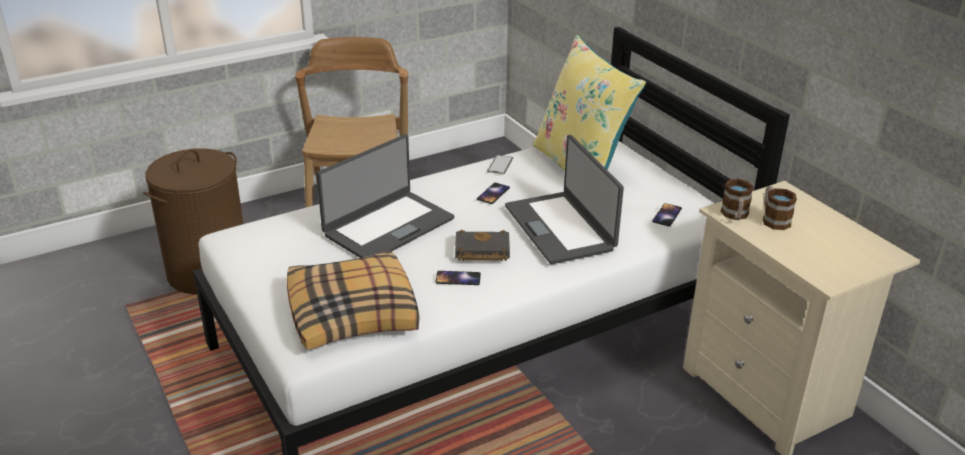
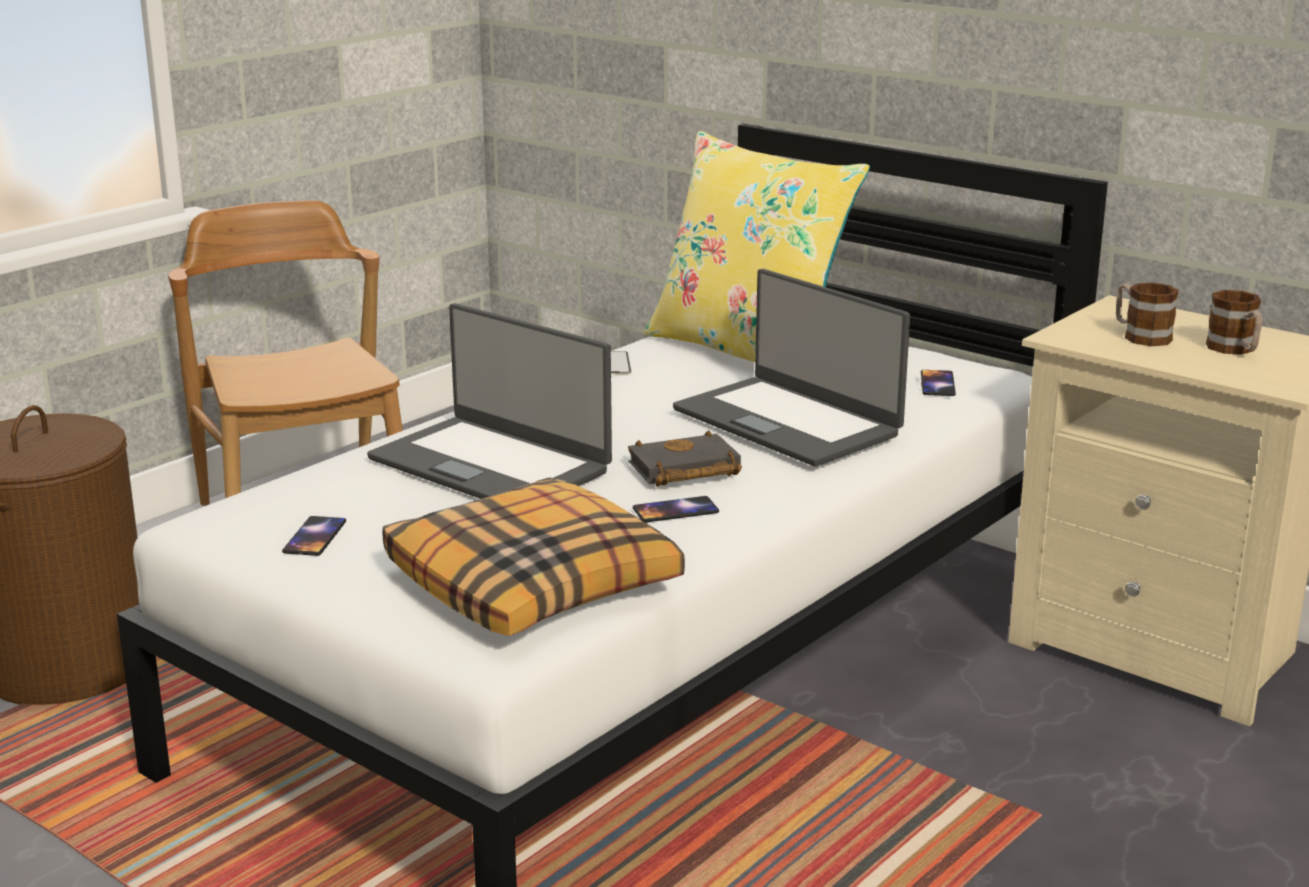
camera: 20 degrees left, 10 degrees down
laptop [316,134,454,258] -> laptop turned 105 degrees clockwise [367,303,612,499]
phone [477,183,510,204] -> phone moved to [282,516,346,556]
mug [720,179,754,220] -> mug moved to [1206,290,1262,355]

